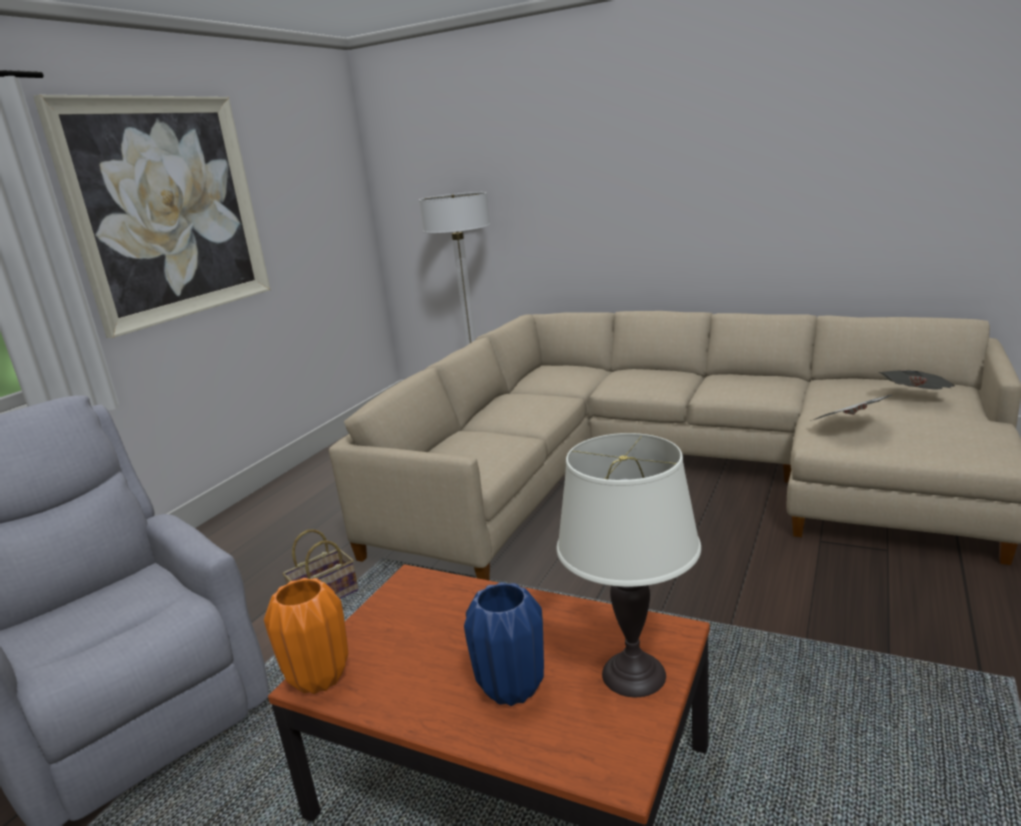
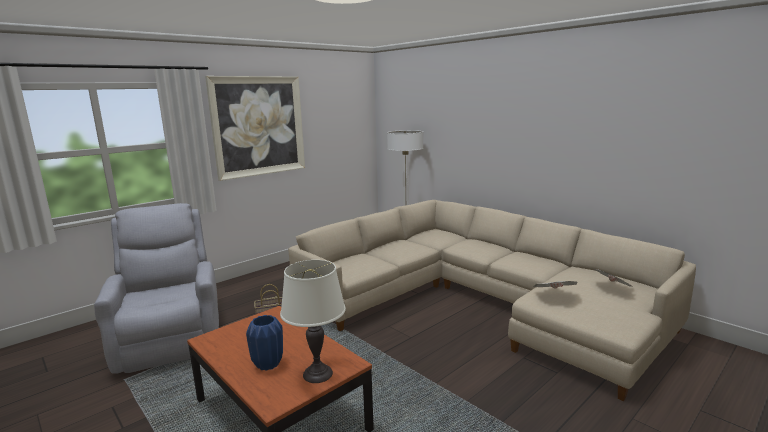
camera: 20 degrees right, 5 degrees down
orange vase [264,578,348,694] -> none

